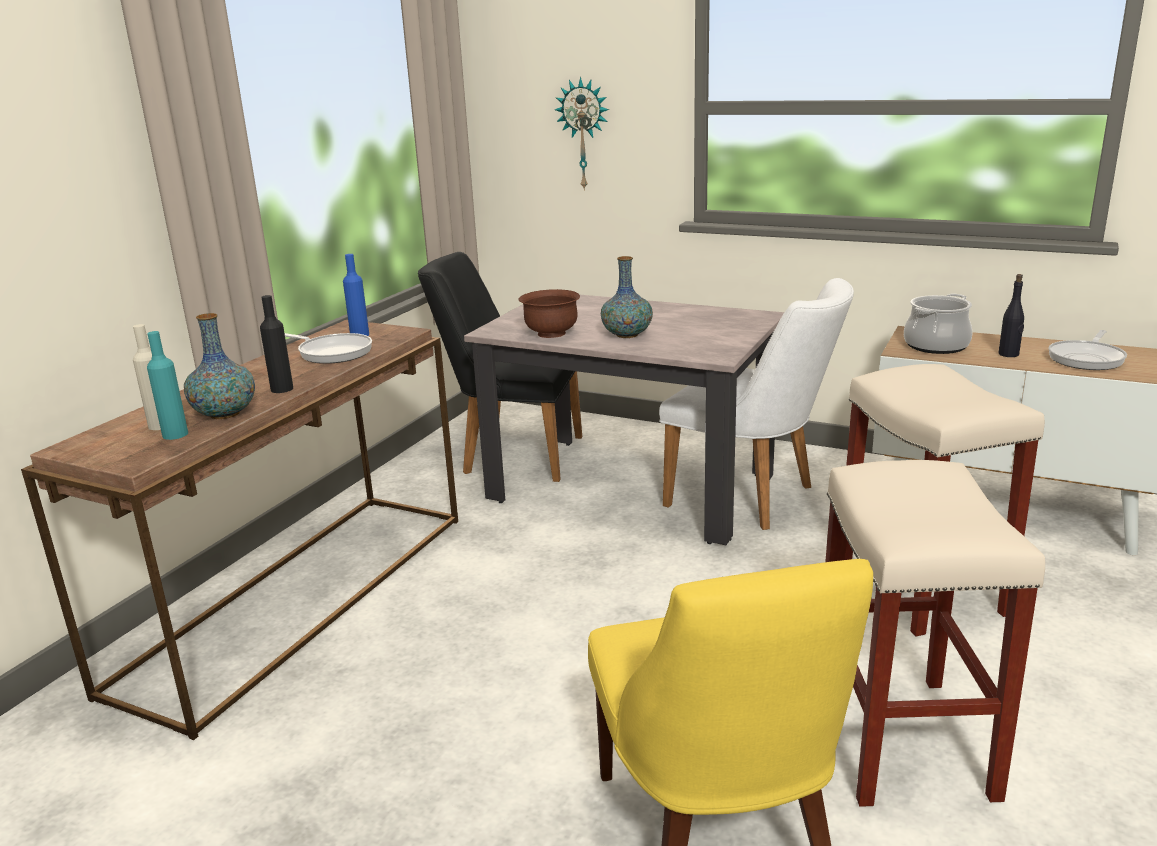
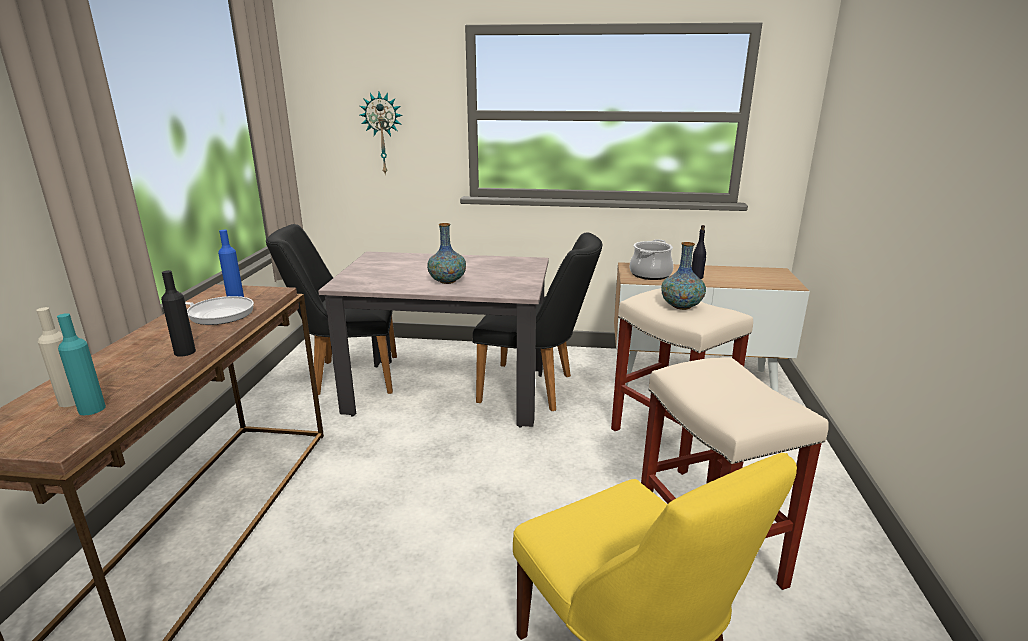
camera: 20 degrees left, 0 degrees up
vase [184,313,255,419] -> vase moved to [661,242,706,310]
brown bowl [518,289,580,338] -> none
white chair [659,278,854,530] -> black chair [473,232,602,411]
frying pan [1048,330,1127,370] -> none

